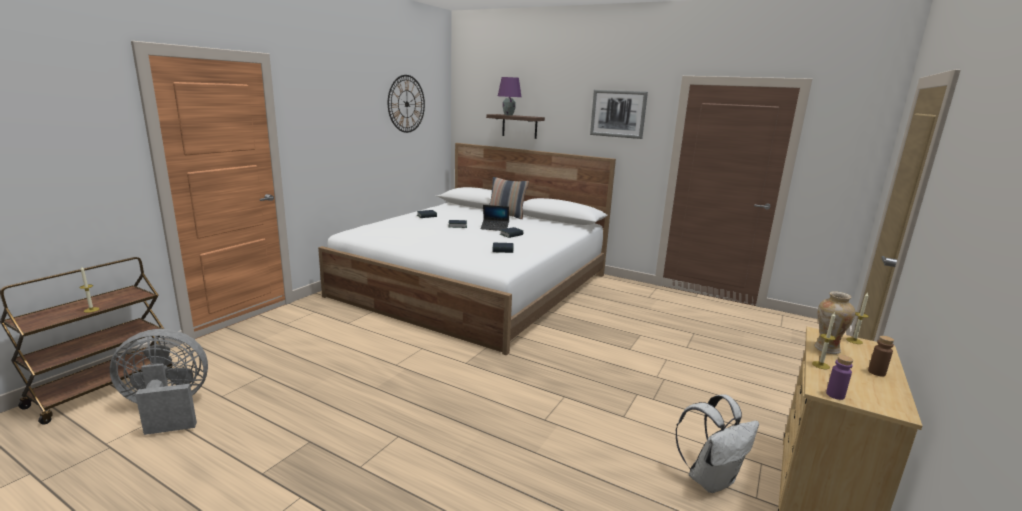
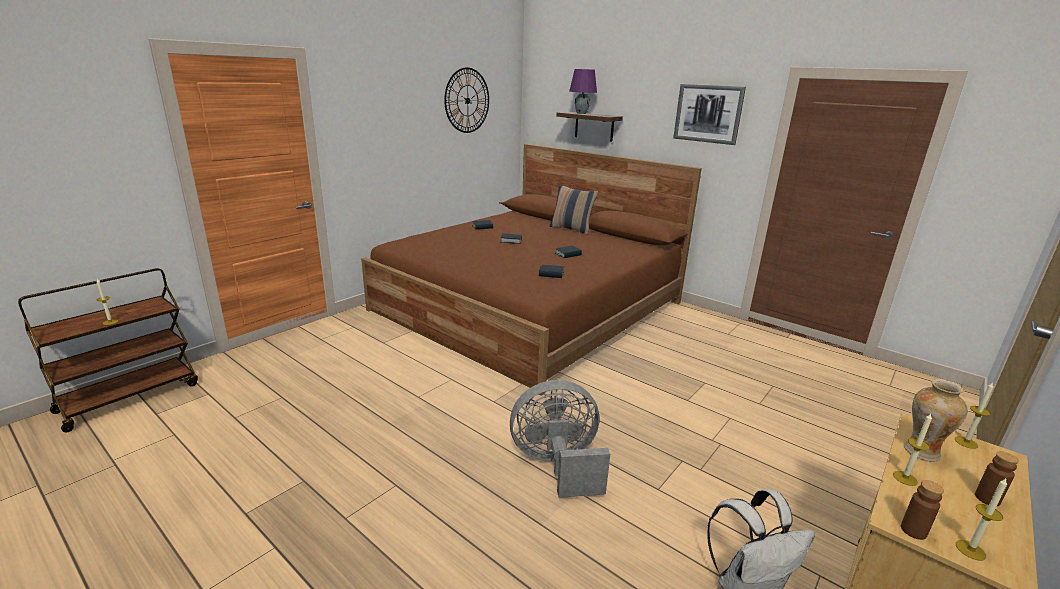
camera: 10 degrees right, 5 degrees up
grey fan [110,329,208,435] -> grey fan moved to [510,380,610,498]
white bed [318,143,616,355] -> brown bed [361,144,702,396]
laptop [481,205,509,231] -> none
purple bottle [826,355,853,400] -> brown bottle [901,480,944,540]
none -> candle [956,478,1007,561]

